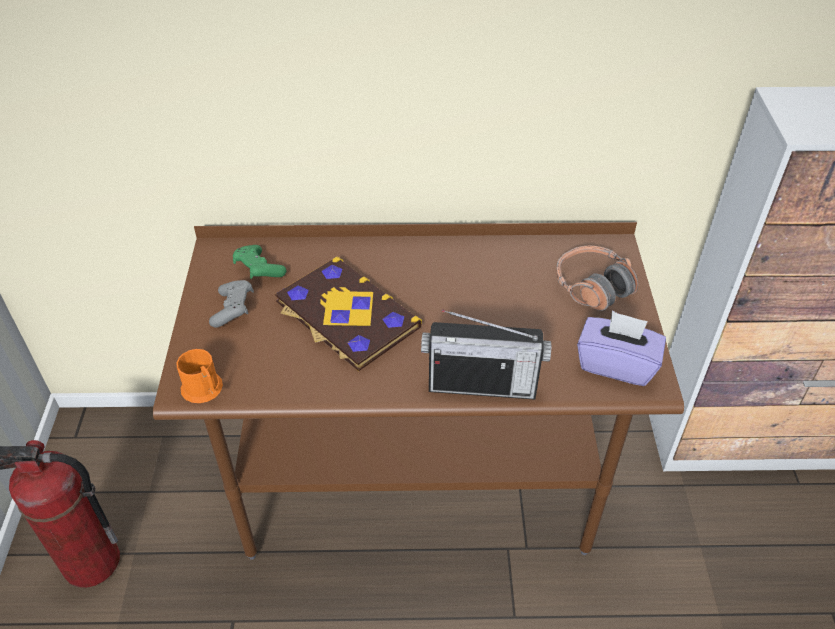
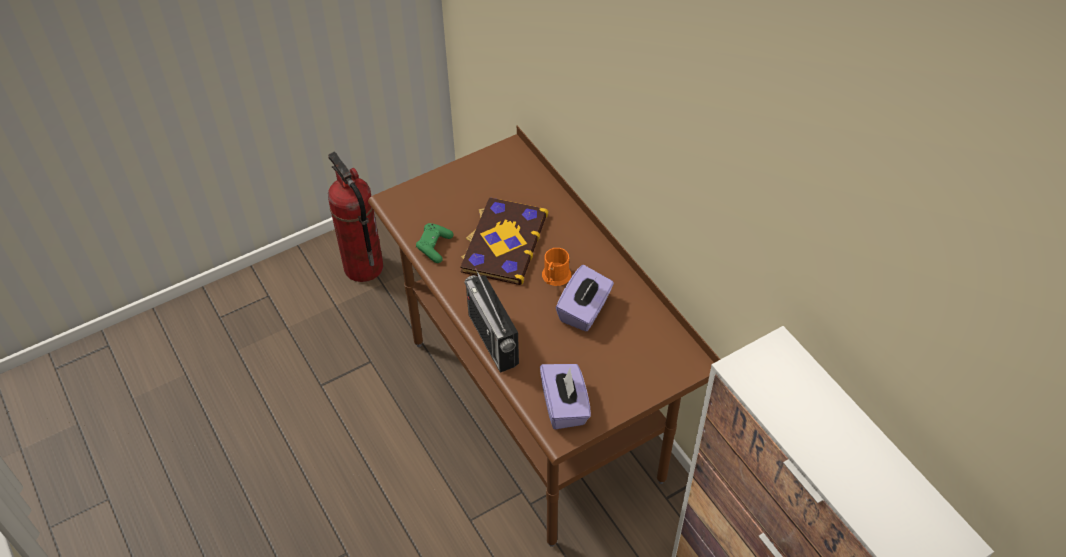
camera: 60 degrees right, 5 degrees up
orange mug [176,349,223,403] -> orange mug moved to [542,248,571,286]
grey game controller [209,280,254,328] -> none
green game controller [233,245,287,279] -> green game controller moved to [416,223,453,263]
headphones [556,246,638,311] -> none
none -> purple tissue box [556,265,614,331]

